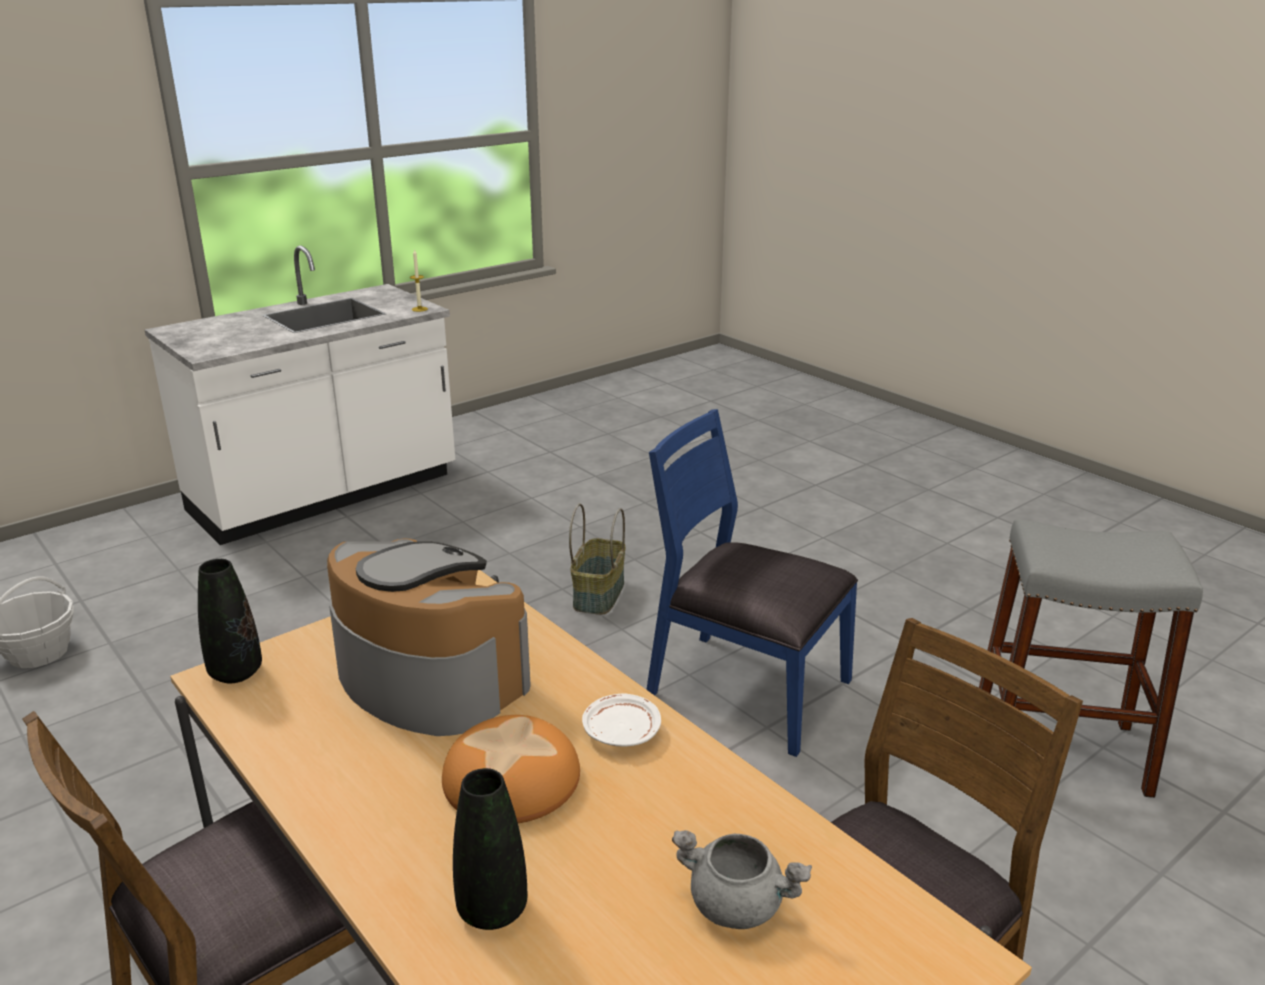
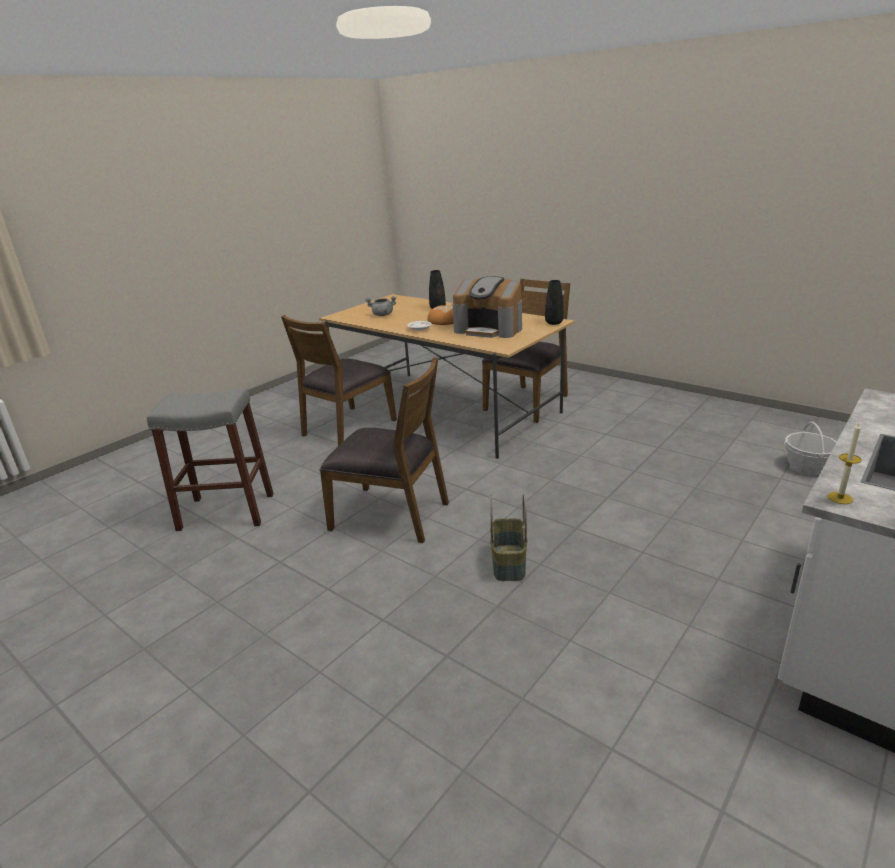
camera: 170 degrees right, 0 degrees up
blue chair [646,409,858,757] -> brown chair [319,357,449,543]

